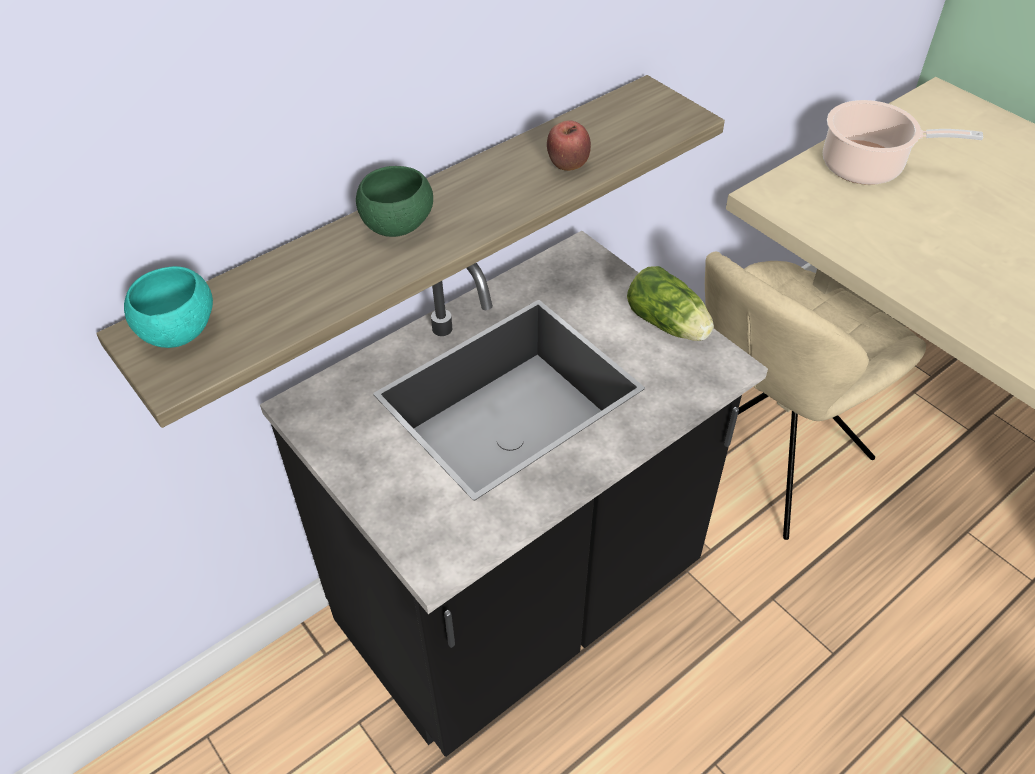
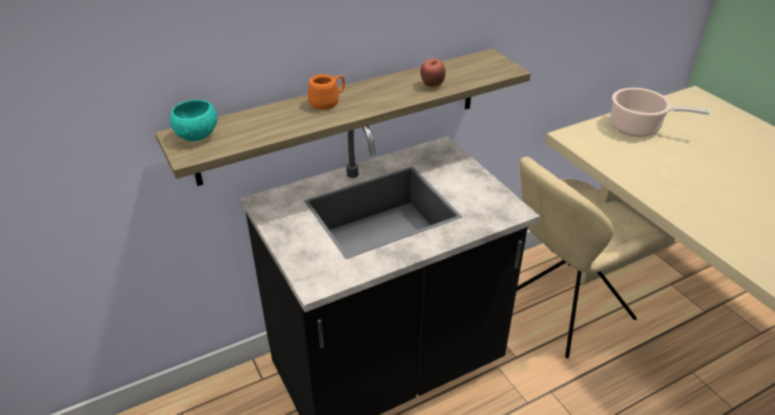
camera: 10 degrees right, 10 degrees down
green bowl [356,166,433,237] -> orange mug [308,74,345,110]
lettuce [627,266,714,341] -> none

